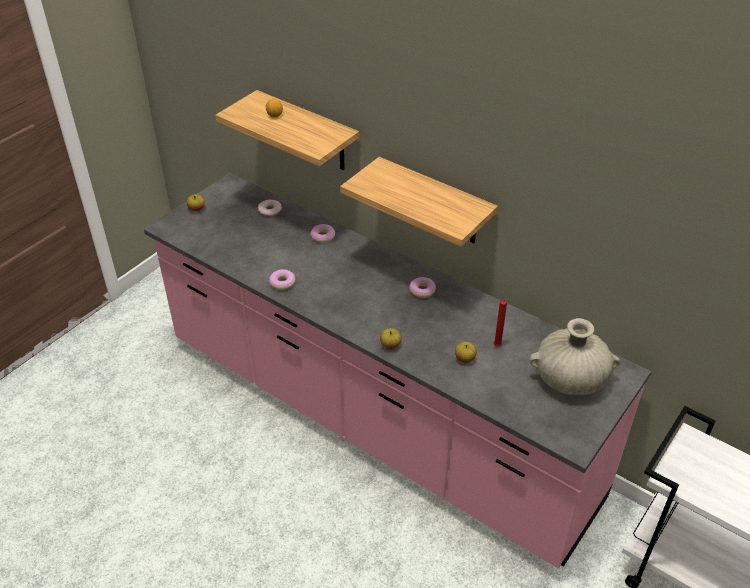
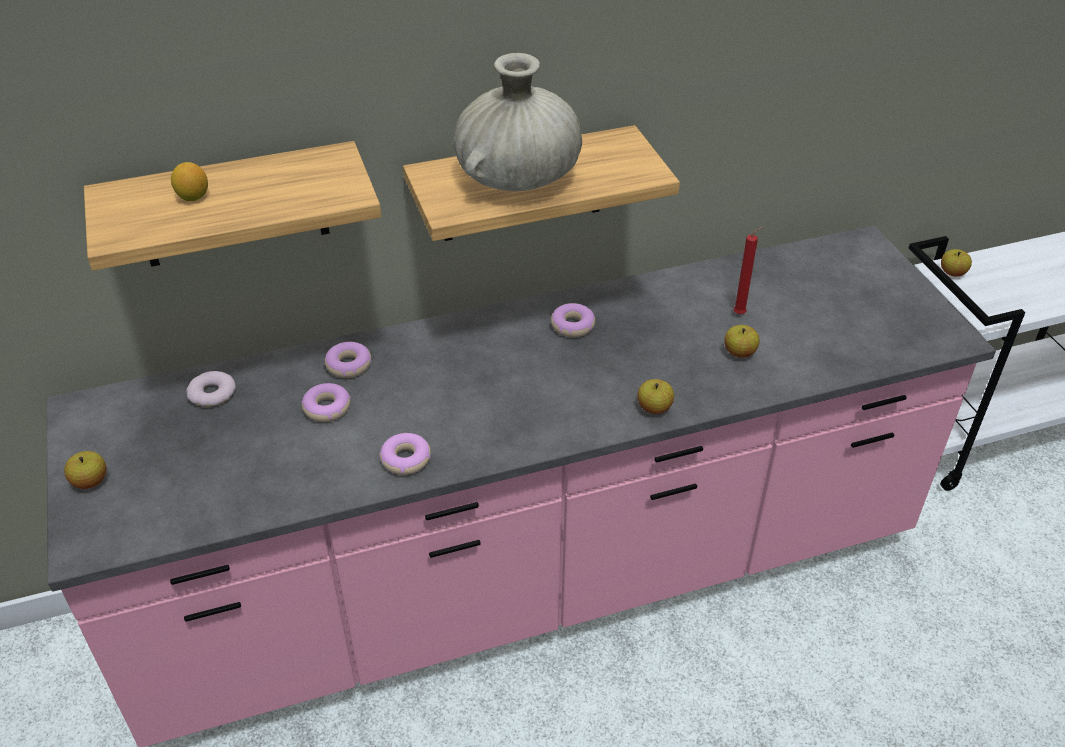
camera: 55 degrees left, 0 degrees up
beige vase [529,318,620,395] -> beige vase moved to [453,53,582,191]
none -> donut [301,383,351,422]
none -> apple [941,249,972,277]

